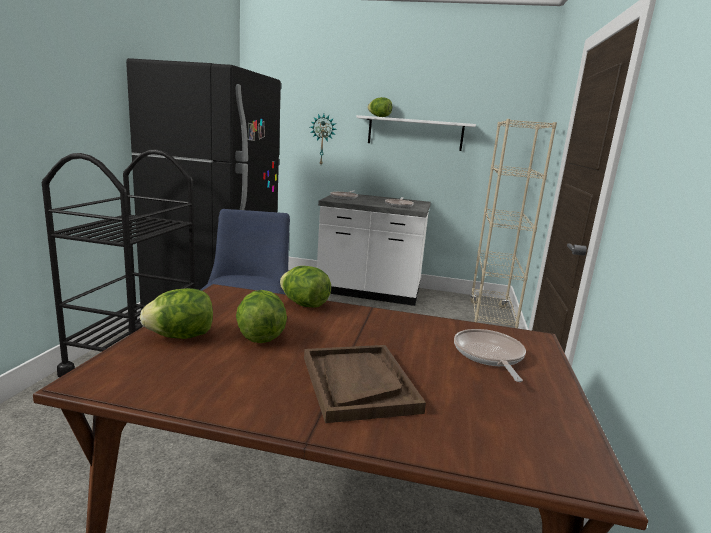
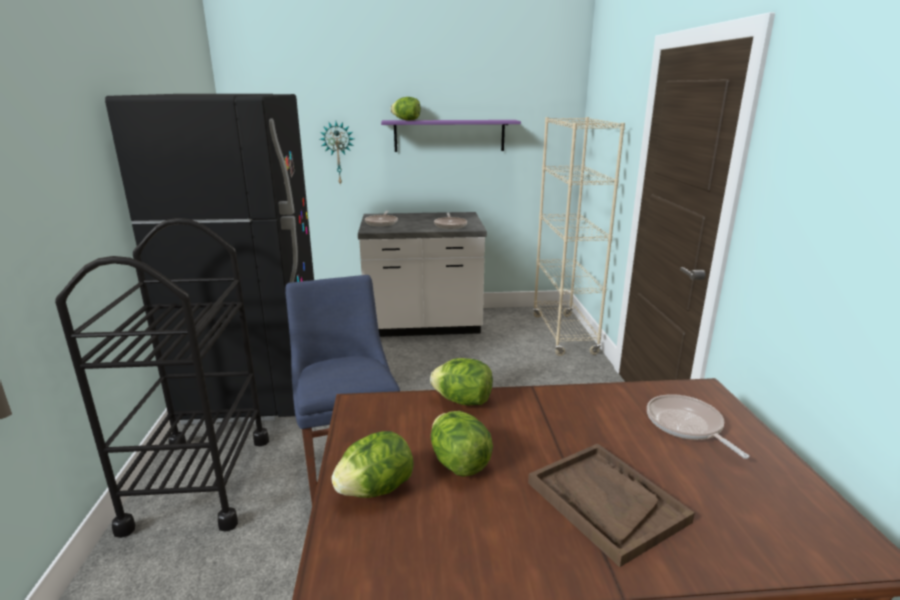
camera: 15 degrees left, 5 degrees up
white shelf [356,115,476,151] -> purple shelf [381,120,521,152]

